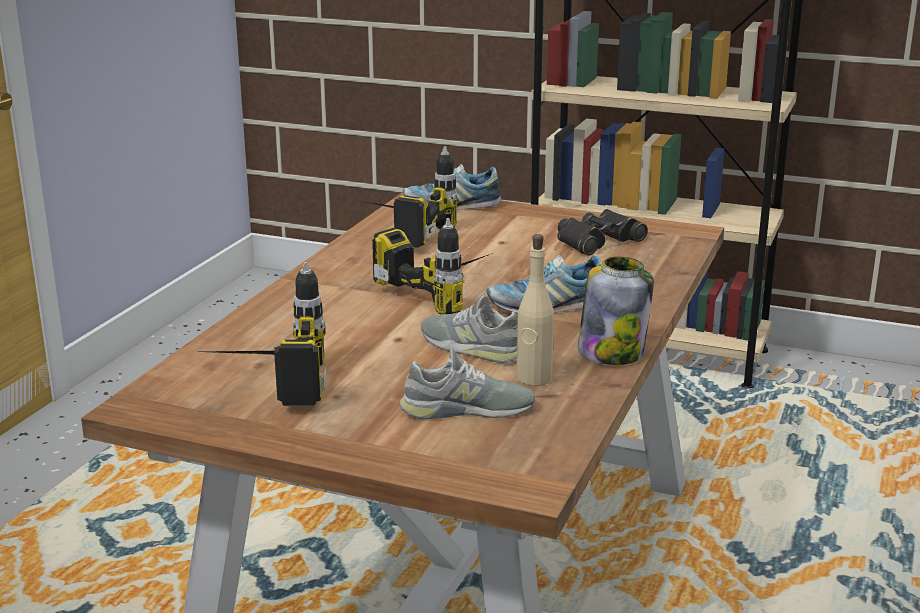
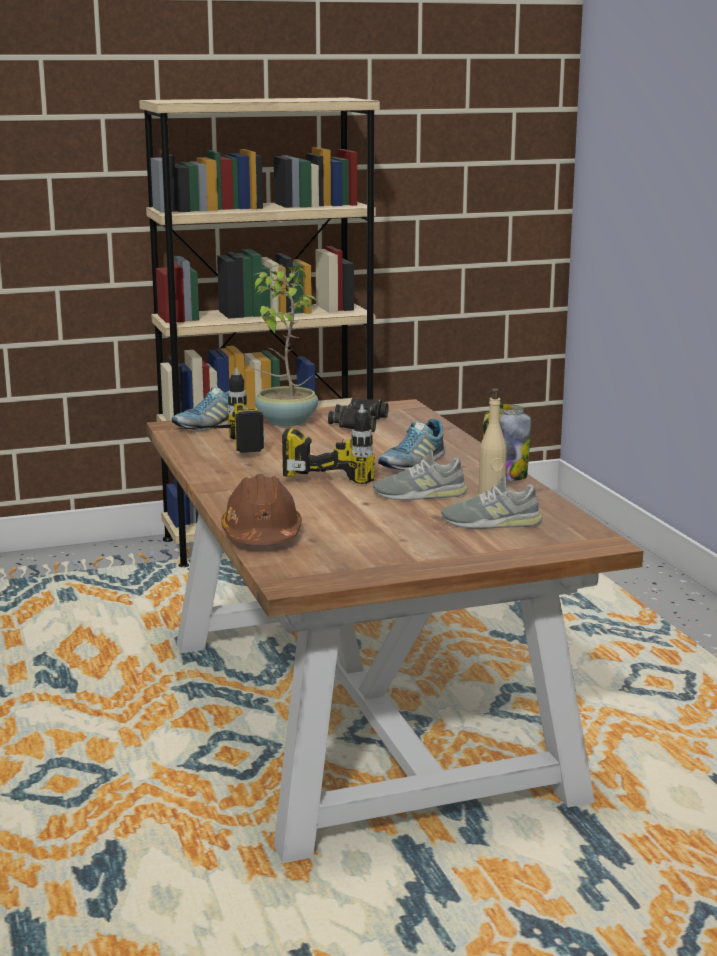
camera: 40 degrees left, 5 degrees down
power drill [206,262,326,406] -> none
grey shoe [399,348,535,419] -> grey shoe turned 135 degrees counterclockwise [441,475,543,529]
none -> brown hard hat [221,474,302,545]
none -> potted plant [251,265,320,426]

